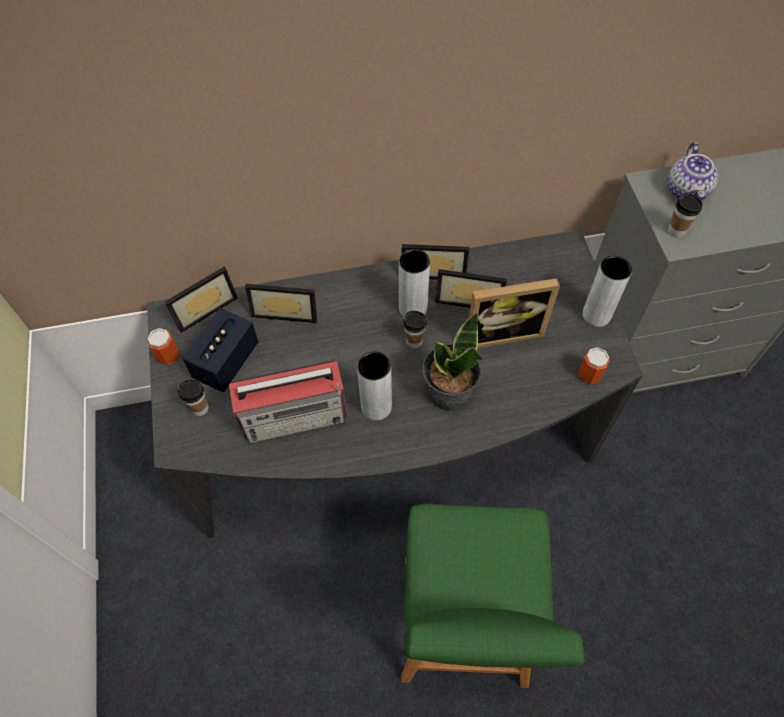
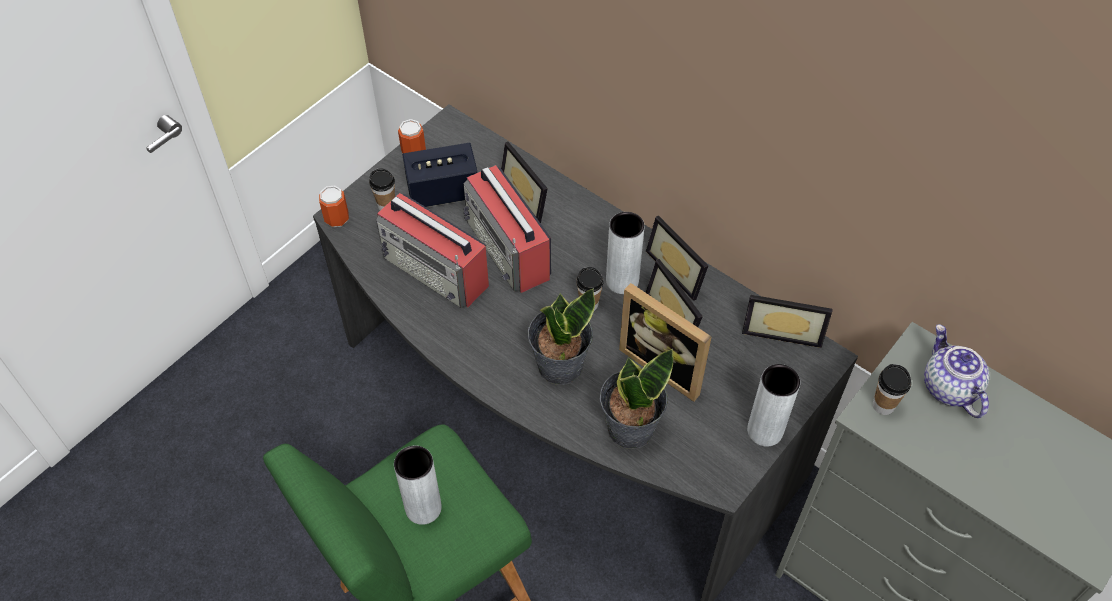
camera: 50 degrees right, 5 degrees down
picture frame [165,267,238,333] -> picture frame moved to [742,295,833,348]
grey vase [357,351,392,420] -> grey vase moved to [394,445,442,525]
can [578,347,610,384] -> can moved to [319,186,349,227]
teapot [668,142,718,201] -> teapot turned 105 degrees clockwise [924,324,989,418]
none -> radio [463,165,551,293]
none -> potted plant [600,349,673,449]

